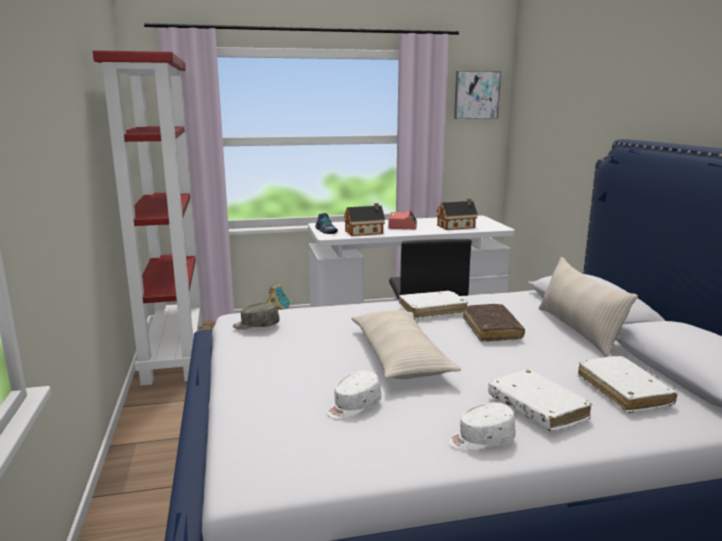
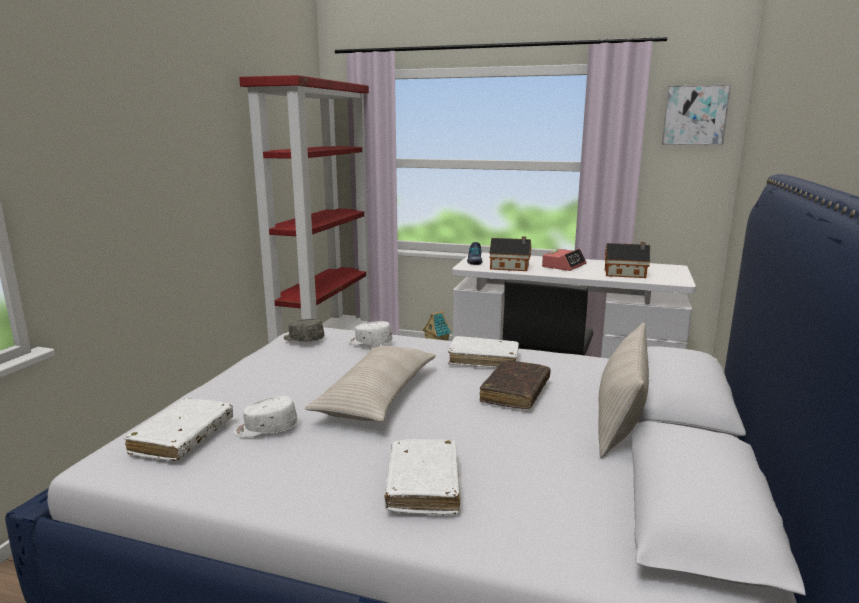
camera: 30 degrees right, 0 degrees up
white cap [448,402,515,451] -> white cap moved to [348,321,393,345]
white book [577,356,677,413] -> white book moved to [124,398,233,461]

